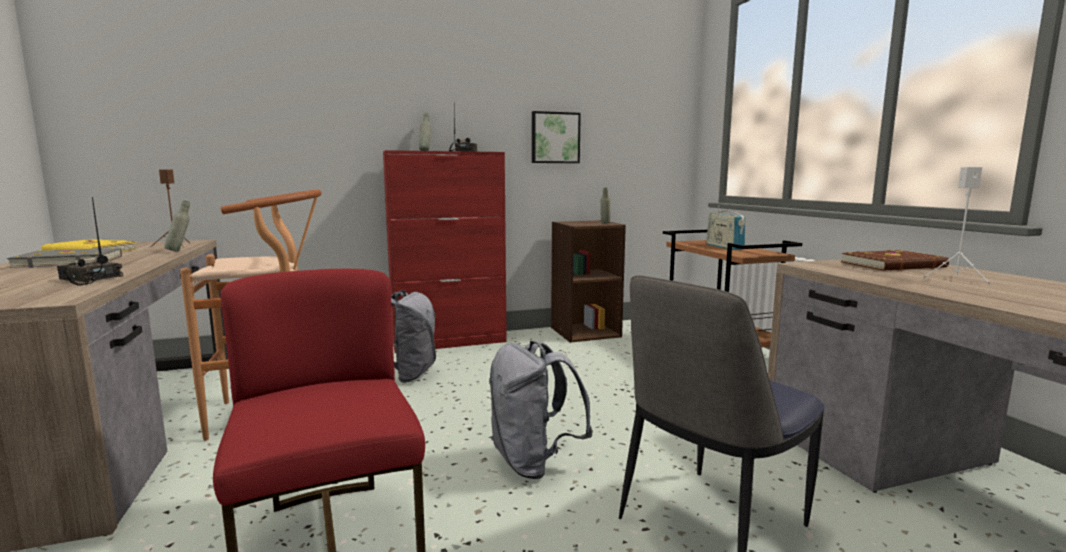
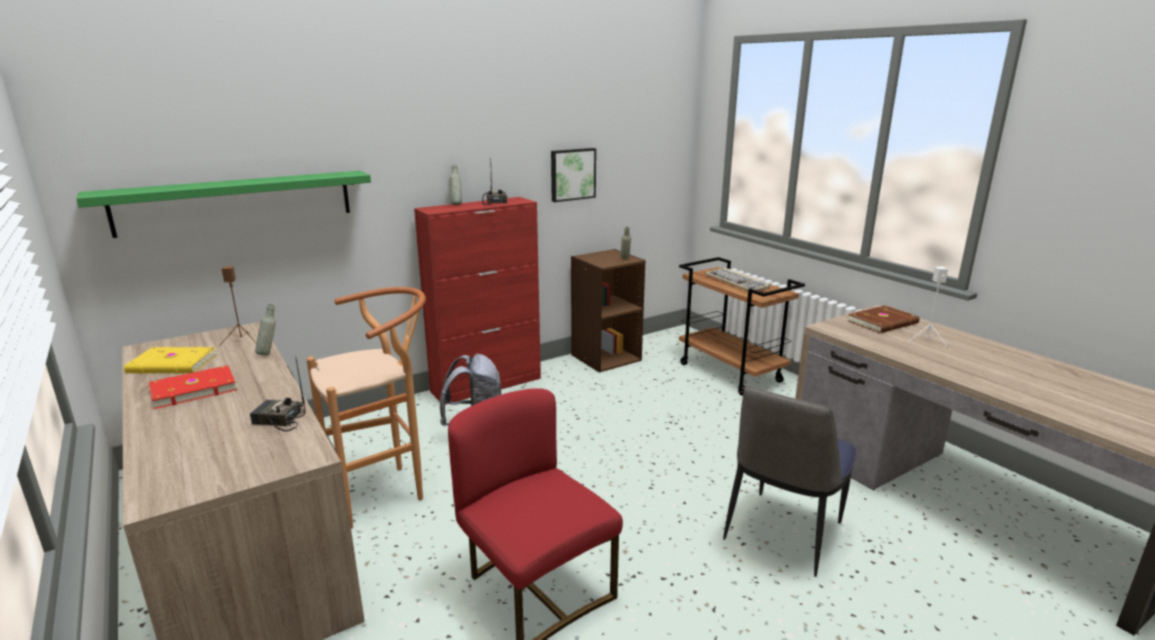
camera: 15 degrees left, 10 degrees up
grey book [7,248,122,268] -> red book [149,365,237,409]
grey backpack [489,341,593,479] -> none
radio [706,206,746,250] -> keyboard [705,268,770,291]
none -> green shelf [76,171,371,238]

